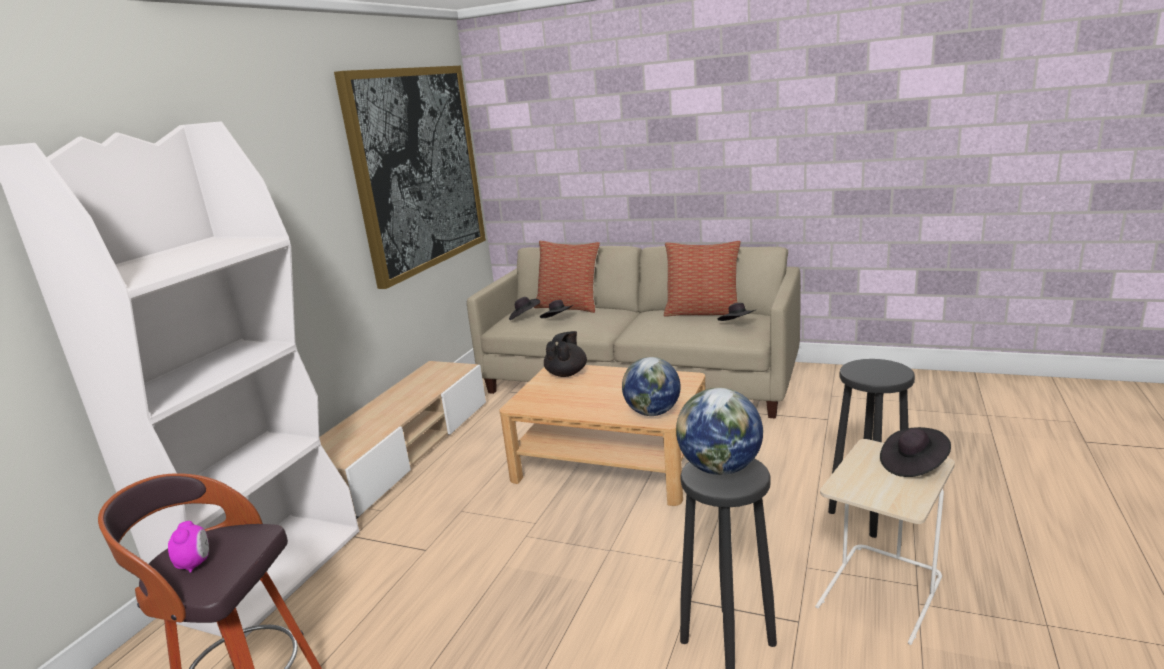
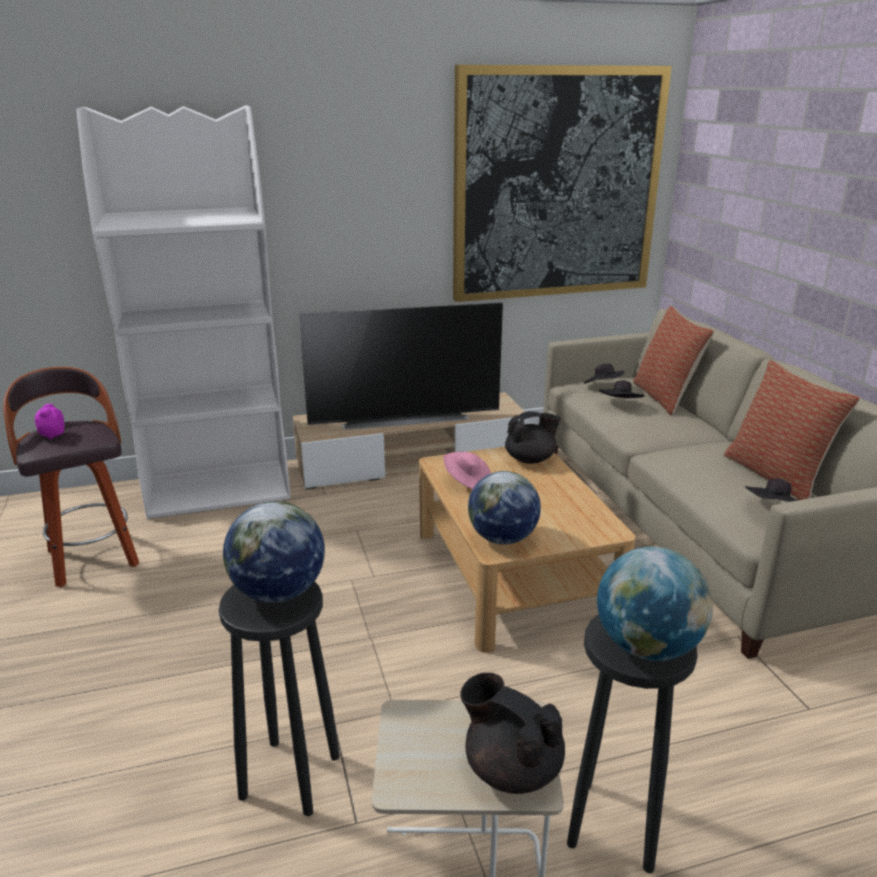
camera: 50 degrees right, 5 degrees up
alarm clock [168,521,209,573] -> alarm clock turned 135 degrees clockwise [35,404,64,440]
black hat [880,427,951,477] -> black teapot [460,673,565,794]
none -> television [299,303,503,430]
none -> pink hat [443,452,491,489]
none -> globe [597,547,713,661]

